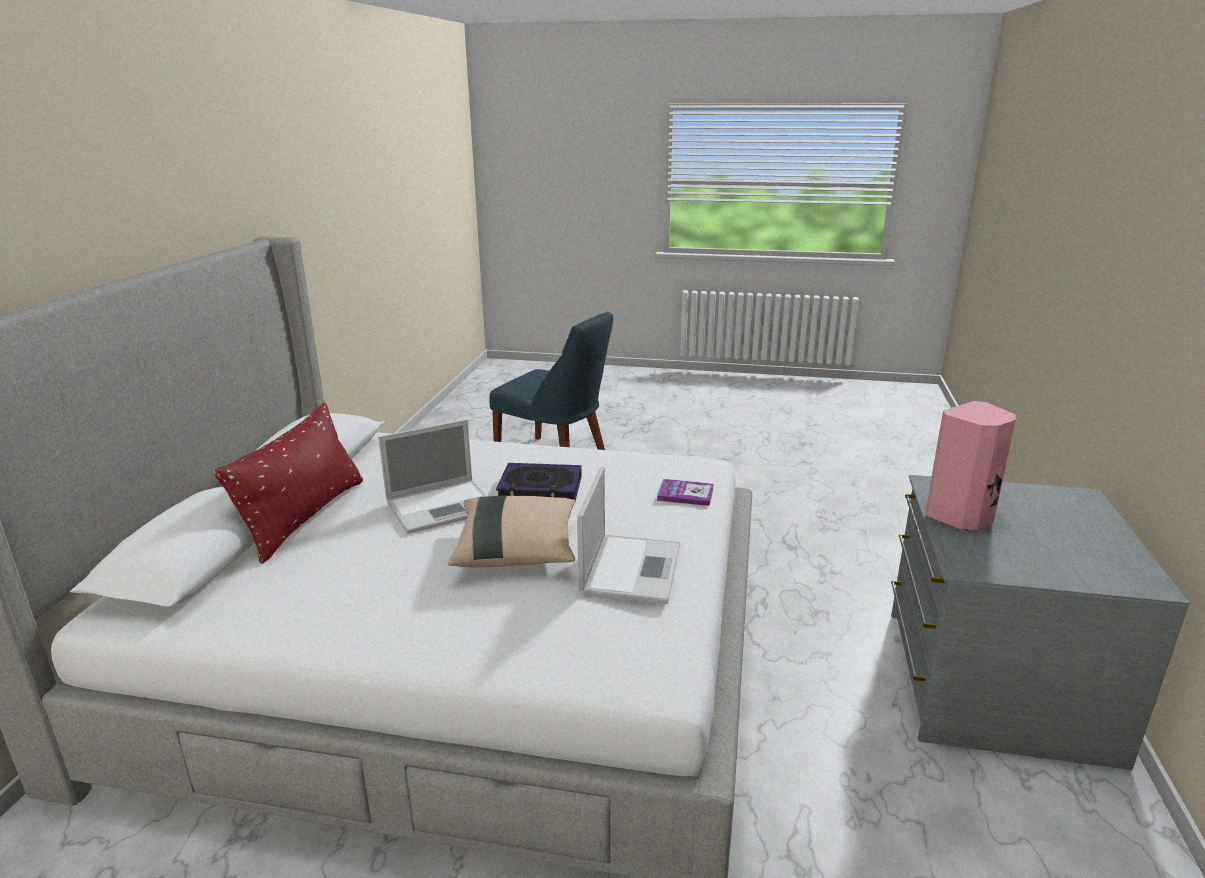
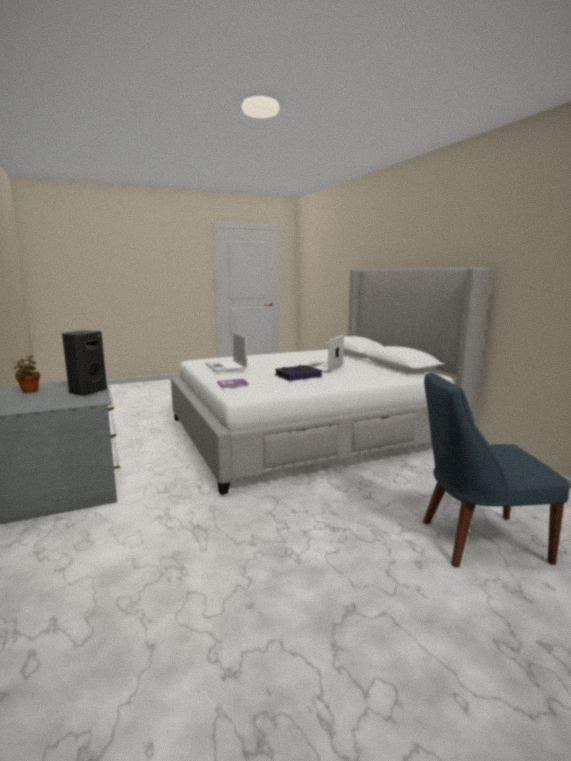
camera: 145 degrees right, 10 degrees down
red pillow [214,402,363,564] -> none
beige pillow [448,496,575,567] -> none
pink speaker [926,401,1016,530] -> black speaker [62,330,107,396]
none -> potted plant [13,355,40,393]

